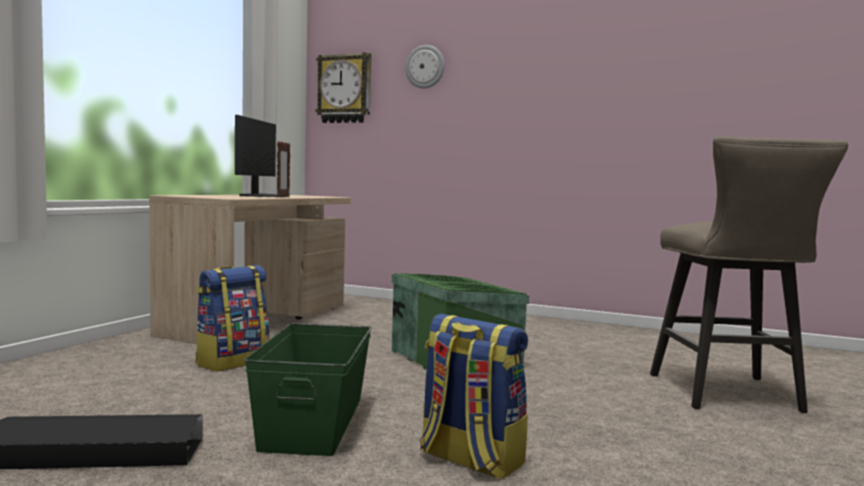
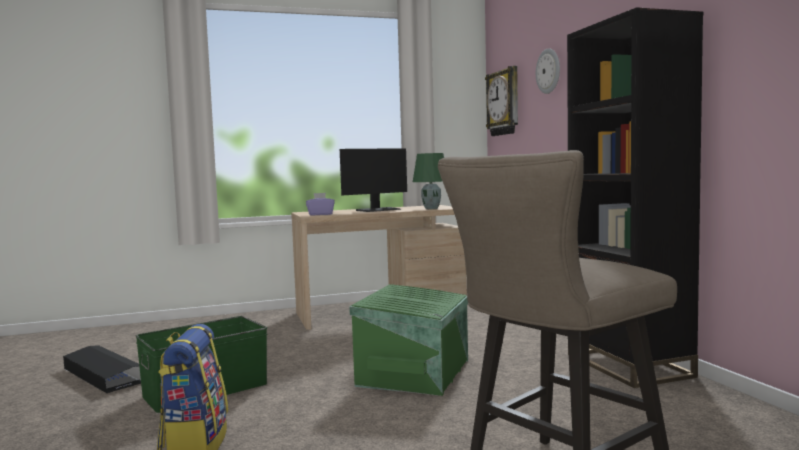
camera: 50 degrees right, 0 degrees up
backpack [195,265,270,372] -> none
picture frame [277,141,290,198] -> none
none -> purple tissue box [306,193,335,216]
none -> green table lamp [413,153,444,209]
none -> black bookcase [567,7,704,388]

